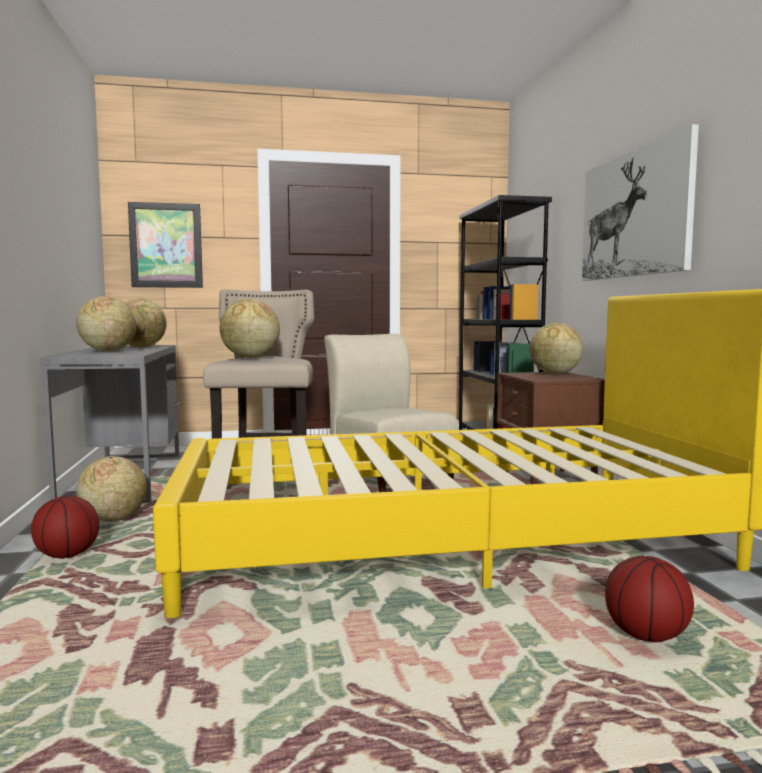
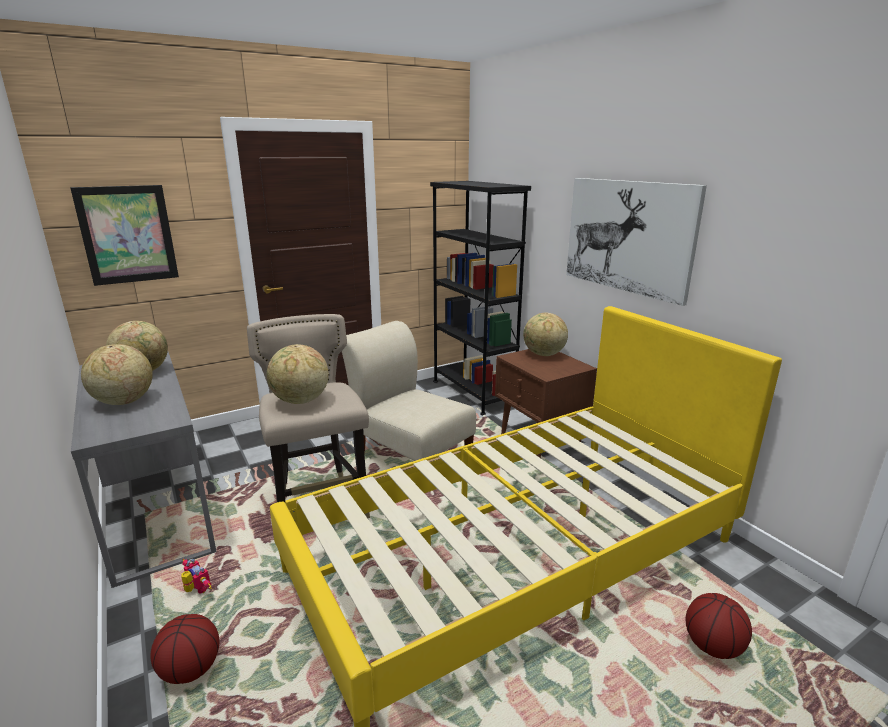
camera: 20 degrees left, 15 degrees up
globe [77,456,147,522] -> toy robot [181,559,211,594]

